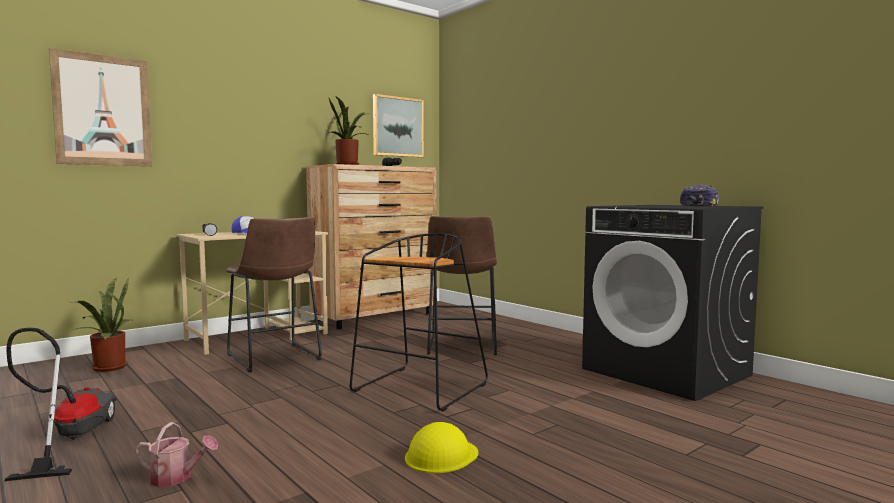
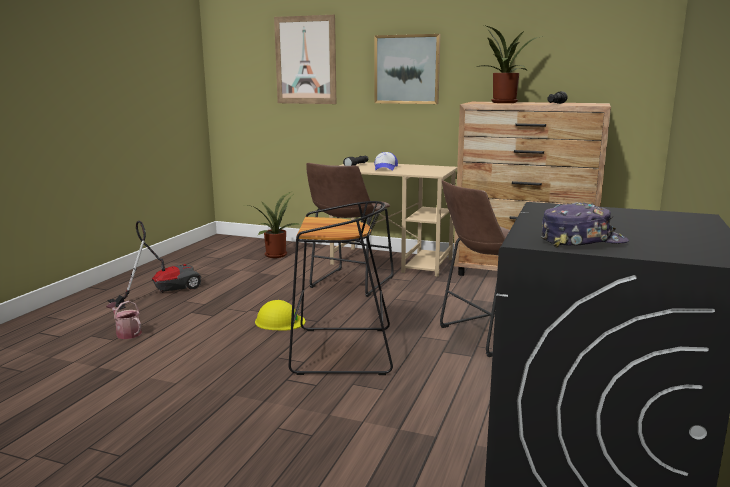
camera: 60 degrees right, 10 degrees up
watering can [135,422,218,487] -> watering can turned 150 degrees clockwise [106,301,142,339]
picture [373,94,424,157] -> picture moved to [374,34,441,104]
yellow hard hat [405,422,478,473] -> yellow hard hat moved to [255,300,305,331]

